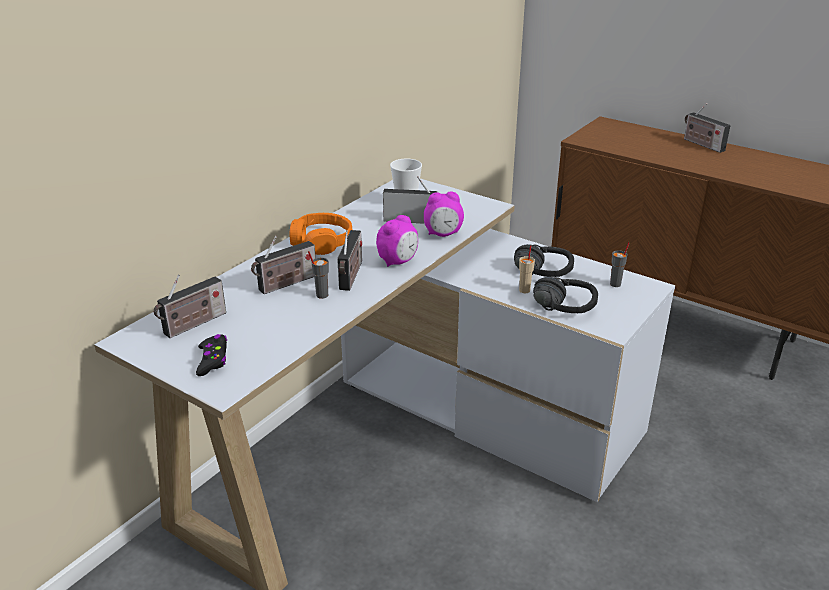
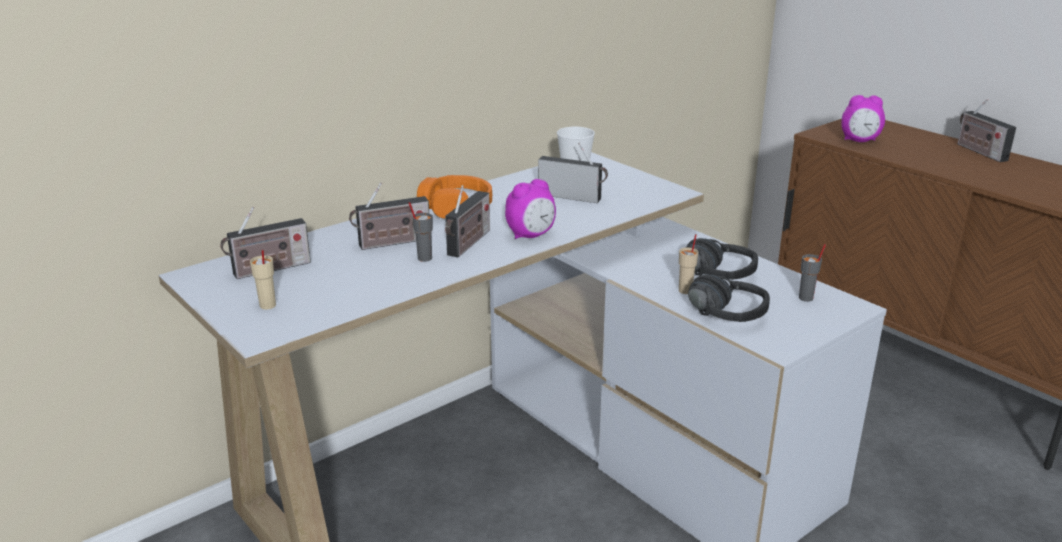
camera: 15 degrees right, 5 degrees down
black game controller [196,334,227,376] -> beige cup [250,250,276,310]
alarm clock [424,191,464,237] -> alarm clock moved to [841,95,885,142]

